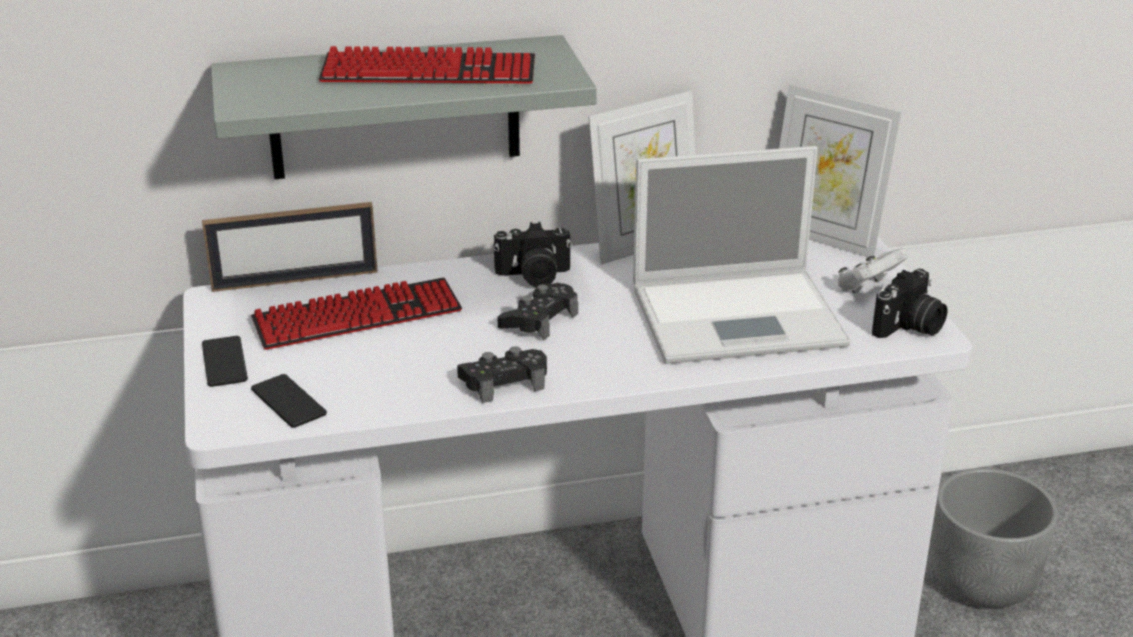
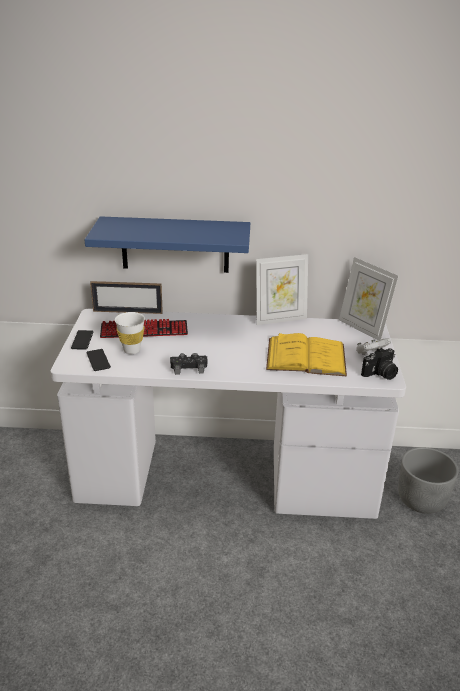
camera: 15 degrees right, 0 degrees up
grey shelf [211,35,597,179] -> blue shelf [85,216,250,273]
keyboard [318,46,535,83] -> none
camera [493,222,572,288] -> none
black game controller [498,283,578,340] -> none
laptop [633,146,850,364] -> yellow book [266,333,347,376]
none -> white cup [115,312,145,354]

